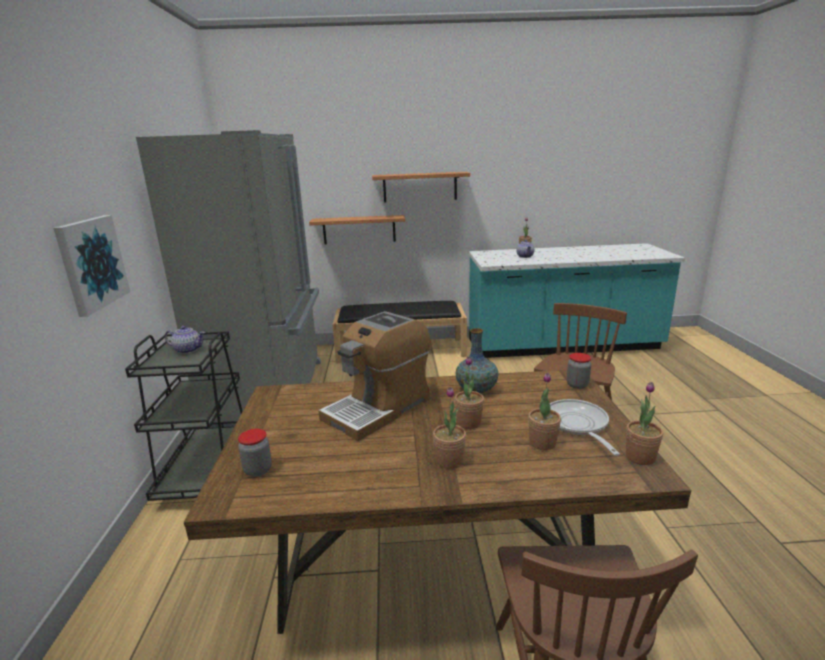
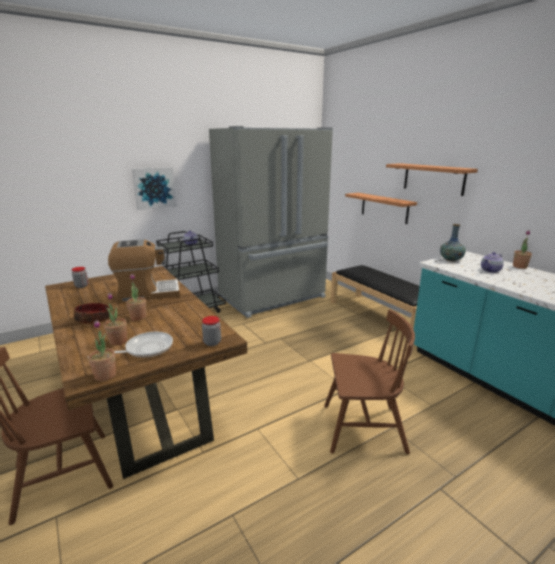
camera: 60 degrees right, 0 degrees up
coffee machine [318,311,431,441] -> coffee machine turned 150 degrees clockwise [108,239,180,303]
potted plant [433,387,466,469] -> bowl [74,303,110,324]
vase [455,328,499,393] -> vase moved to [440,224,466,262]

